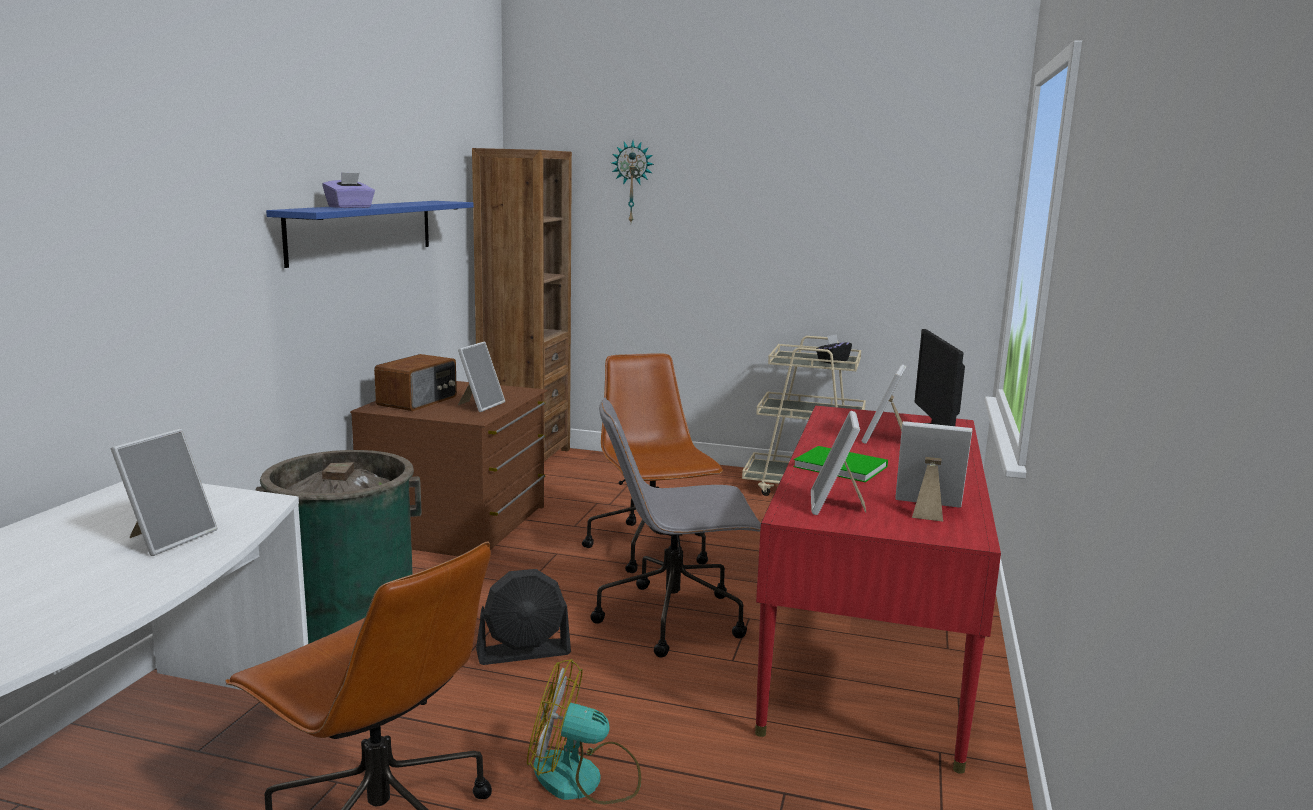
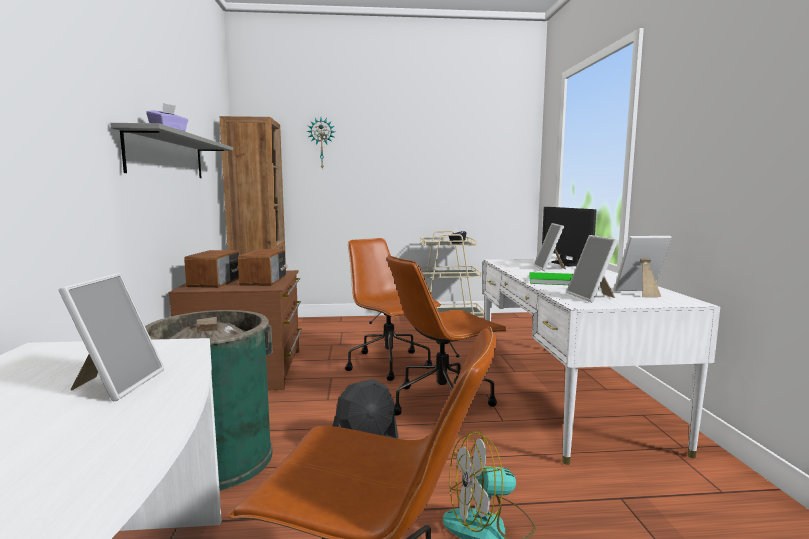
camera: 20 degrees left, 5 degrees down
blue shelf [266,201,474,268] -> grey shelf [110,123,233,178]
picture frame [458,342,505,412] -> radio [238,249,287,286]
grey office chair [591,398,761,657] -> brown office chair [387,255,509,415]
red desk [755,406,1001,774] -> white desk [483,258,720,465]

